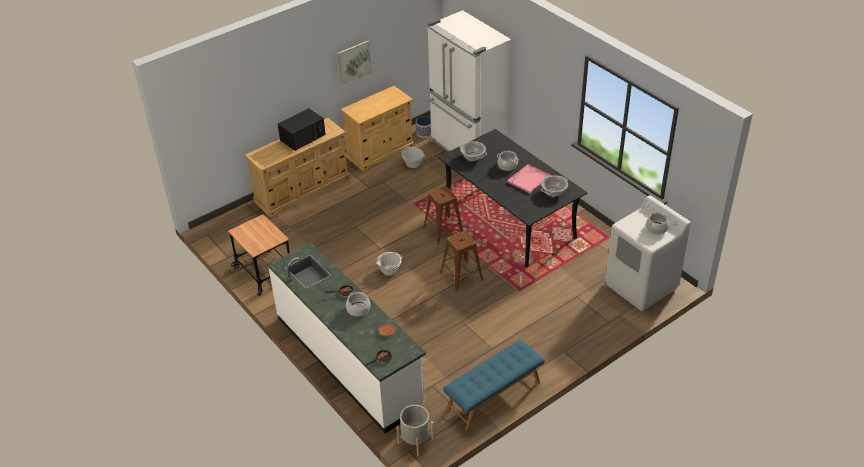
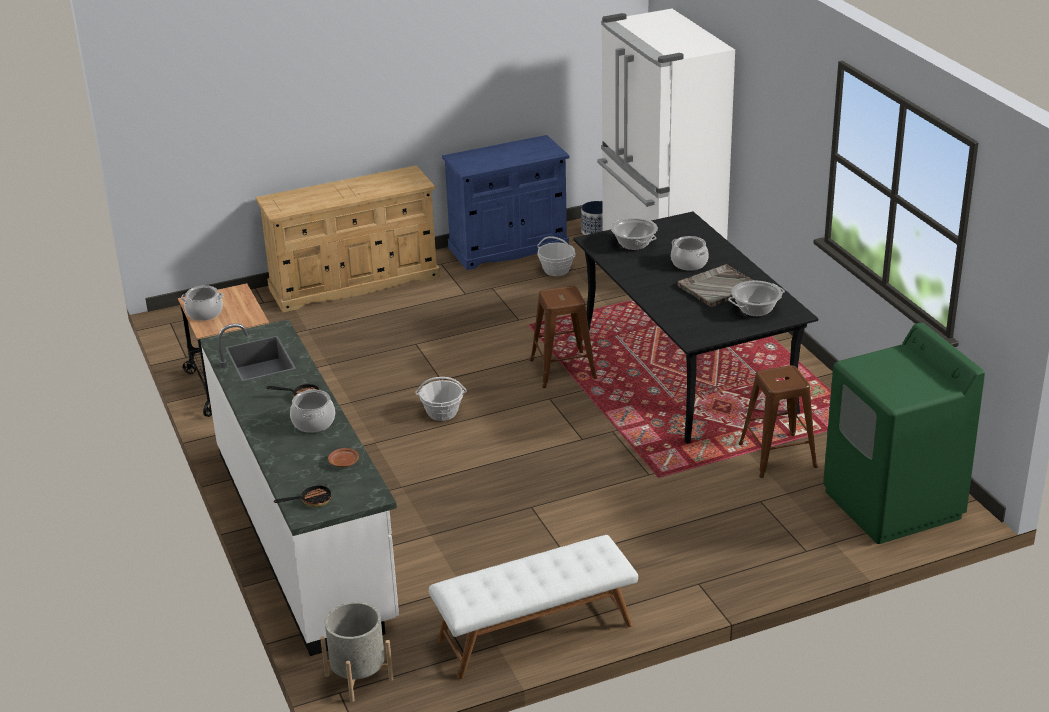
camera: 15 degrees right, 10 degrees down
black microwave [278,108,326,151] -> none
picture [337,41,372,86] -> none
beige cabinet [341,86,414,171] -> blue cabinet [442,135,569,270]
brown stool [440,231,483,292] -> brown stool moved to [739,365,818,478]
blue bench [443,339,545,431] -> white bench [429,535,638,679]
pink tray [507,164,551,194] -> grey tray [678,264,755,307]
white washing machine [605,195,691,311] -> green washing machine [823,323,985,544]
cooking pot [646,212,670,235] -> cooking pot moved to [181,285,224,321]

